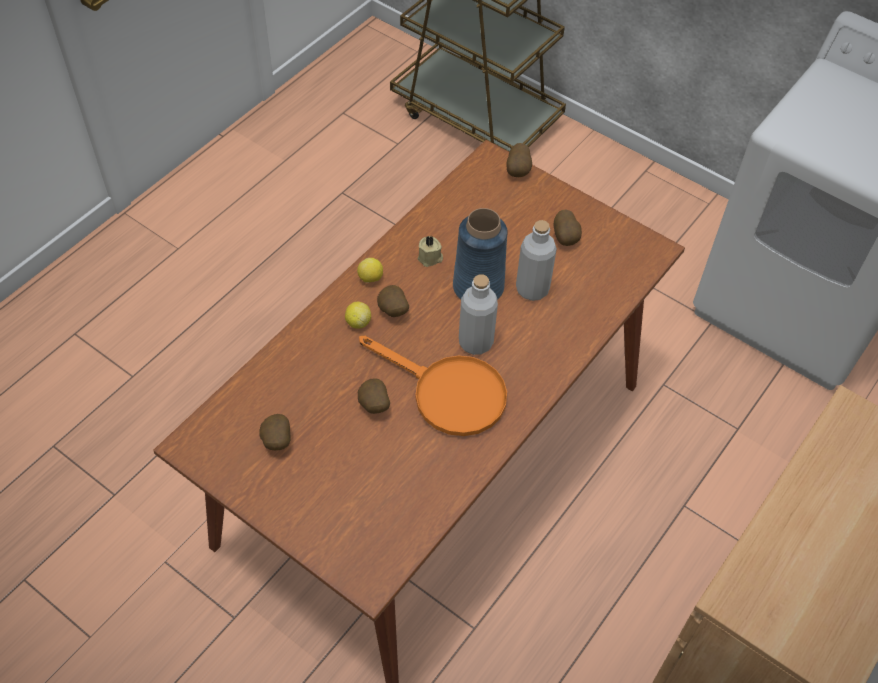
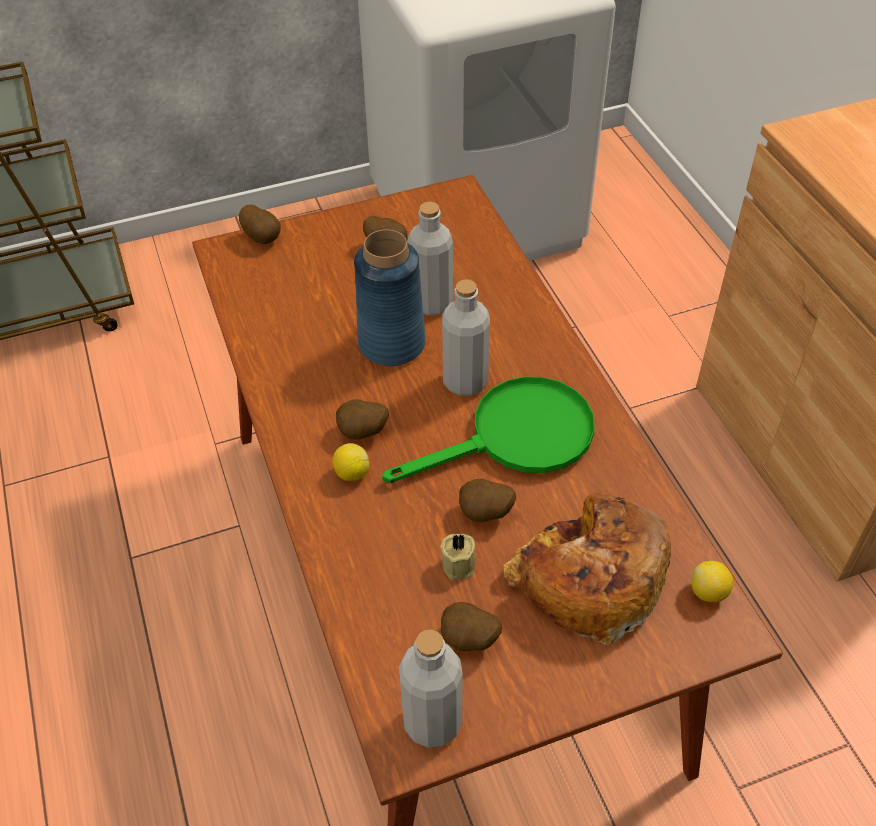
camera: 55 degrees left, 5 degrees down
lemon [357,258,383,283] -> lemon moved to [691,561,734,602]
orange frying pan [359,336,507,436] -> green frying pan [382,377,595,483]
beige candle [418,235,443,267] -> beige candle moved to [440,533,476,580]
none -> grey bottle [399,629,463,748]
none -> bread [503,493,671,645]

